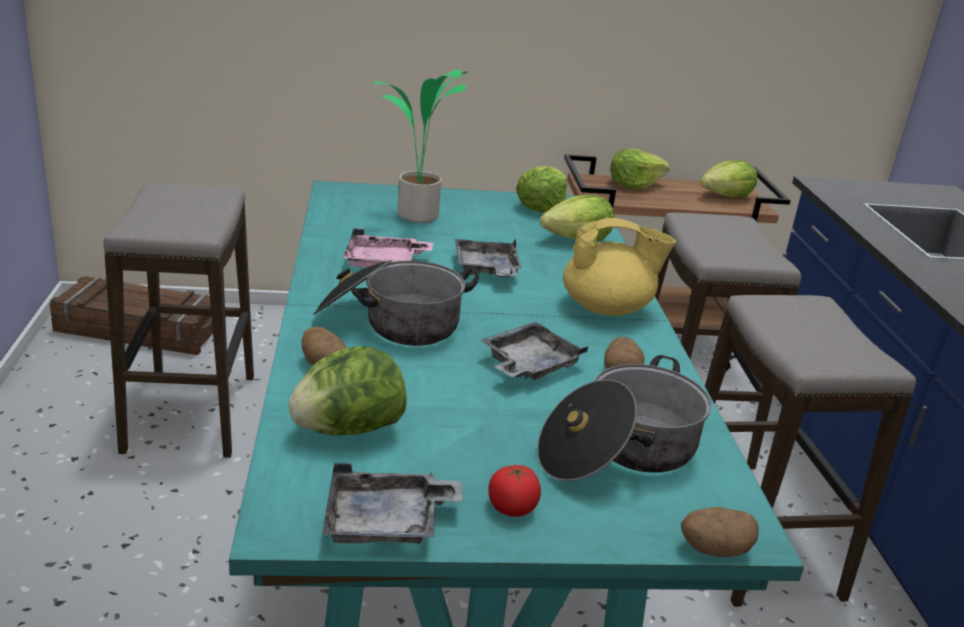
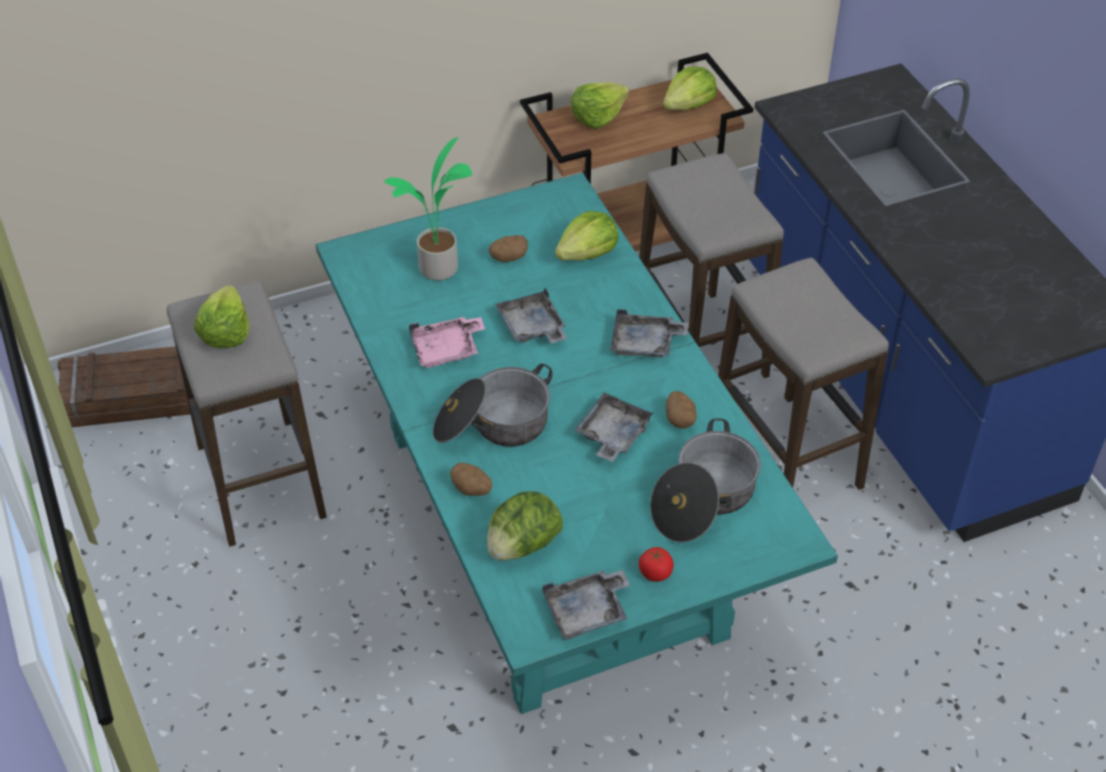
camera: 15 degrees left, 20 degrees up
lettuce [516,166,567,213] -> lettuce moved to [194,285,249,348]
yellow teapot [563,218,676,316] -> grey tray [610,309,689,358]
potato [681,507,759,557] -> potato moved to [488,235,528,262]

